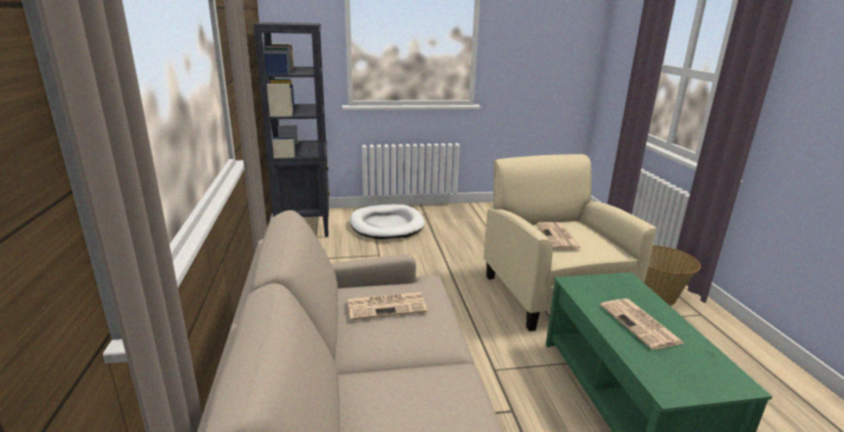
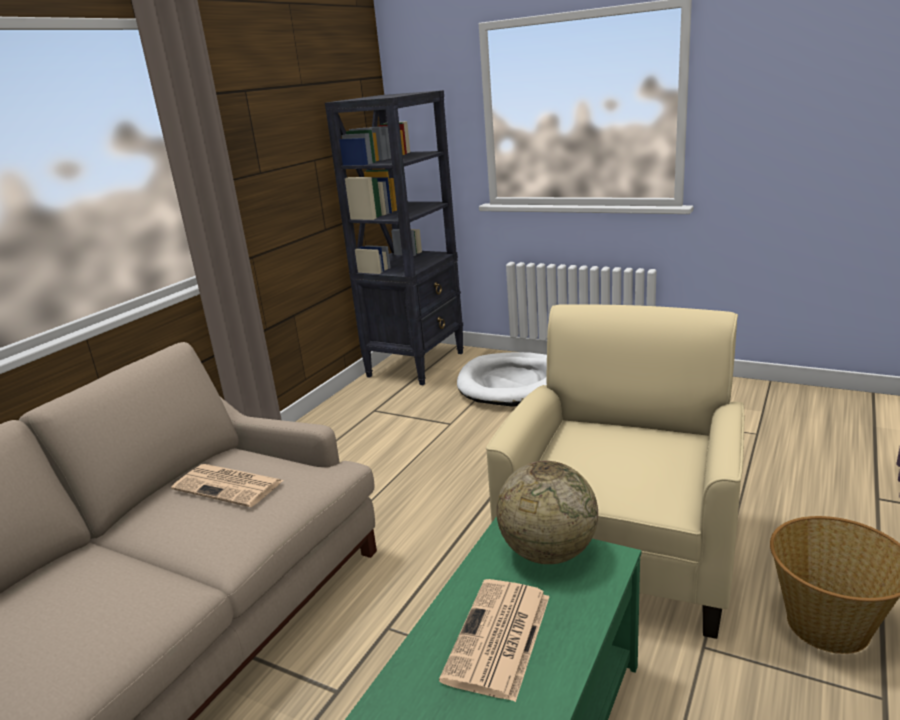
camera: 40 degrees right, 0 degrees up
newspaper [537,222,582,249] -> none
none -> globe [496,461,598,564]

